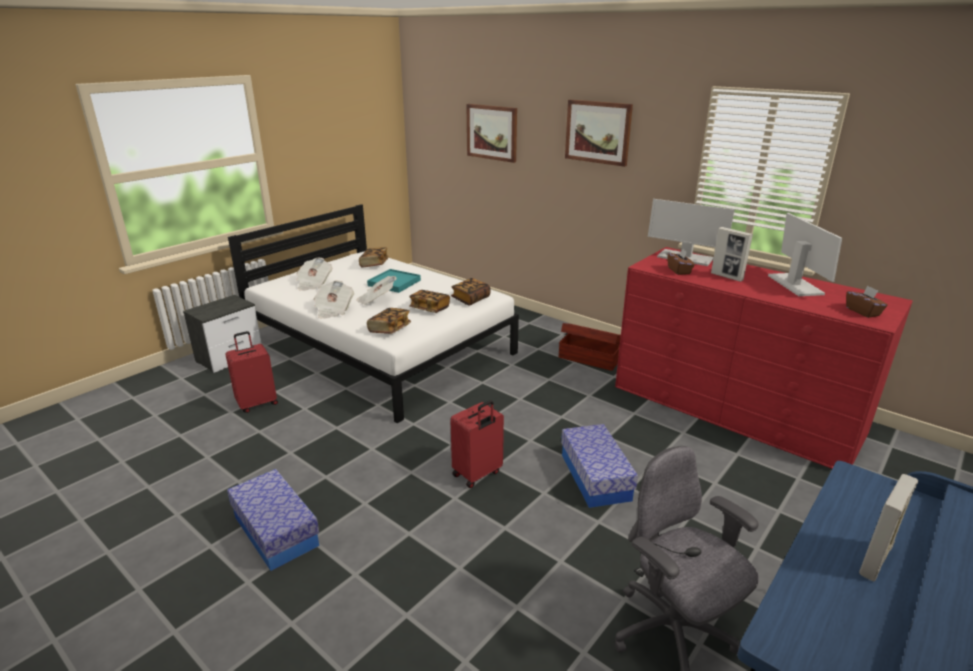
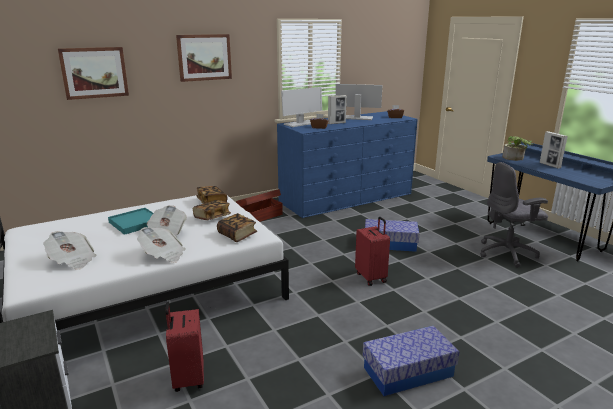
camera: 70 degrees left, 5 degrees down
book [359,247,389,268] -> none
red dresser [615,247,913,469] -> blue dresser [277,111,418,218]
none -> potted plant [502,136,533,161]

